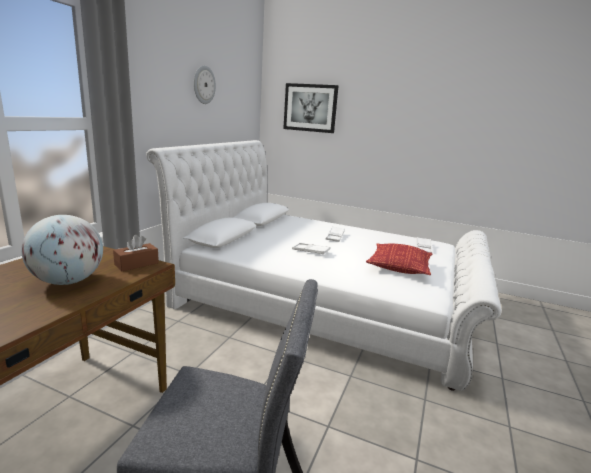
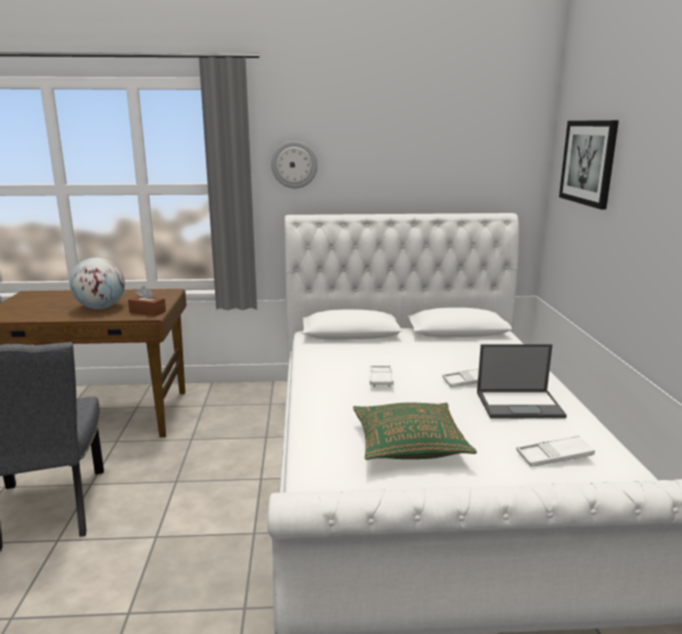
camera: 65 degrees right, 0 degrees up
wall clock [194,65,216,104] -> wall clock moved to [271,141,318,188]
red pillow [366,243,432,275] -> green pillow [353,403,477,460]
none -> laptop [477,344,567,418]

